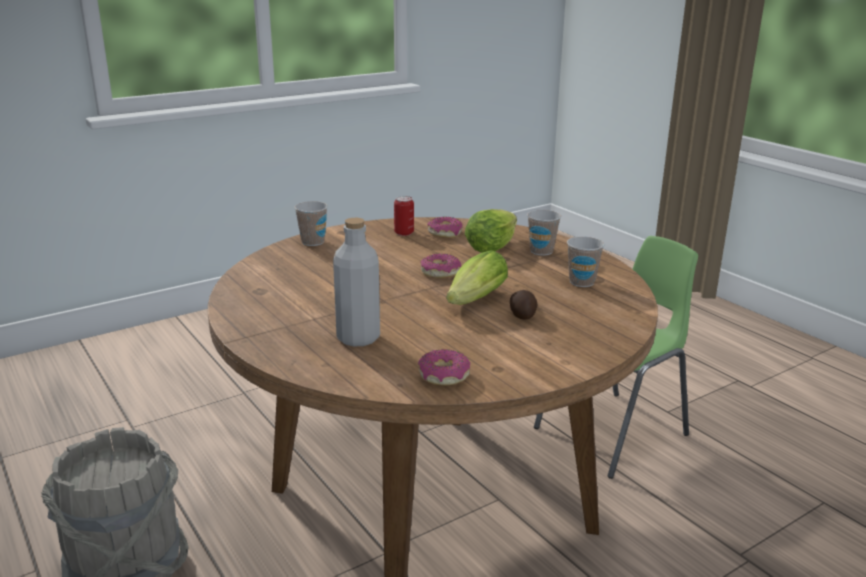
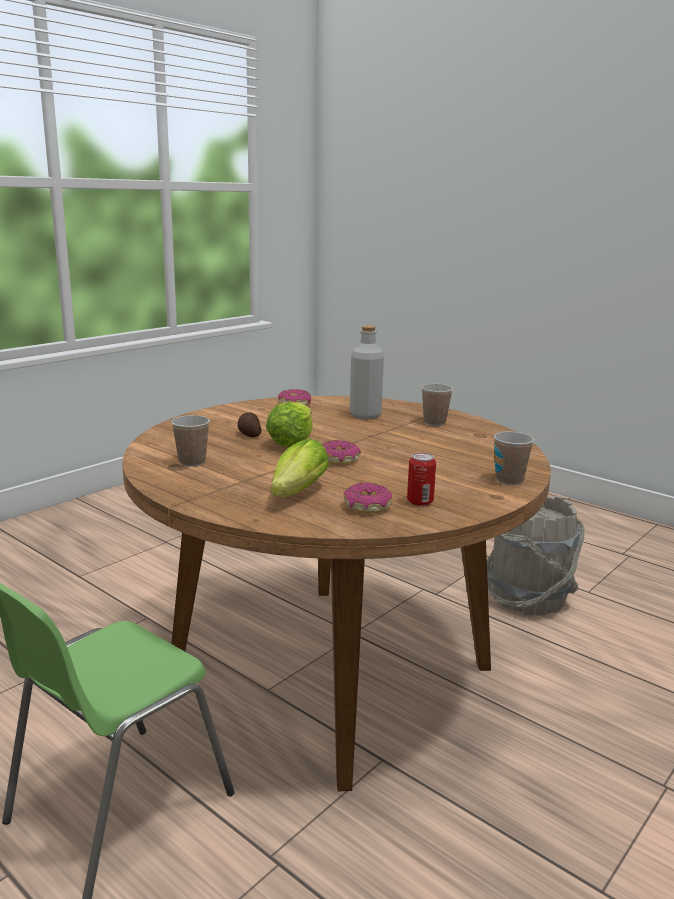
camera: 165 degrees right, 5 degrees down
cup [527,210,561,256] -> cup moved to [421,384,453,426]

